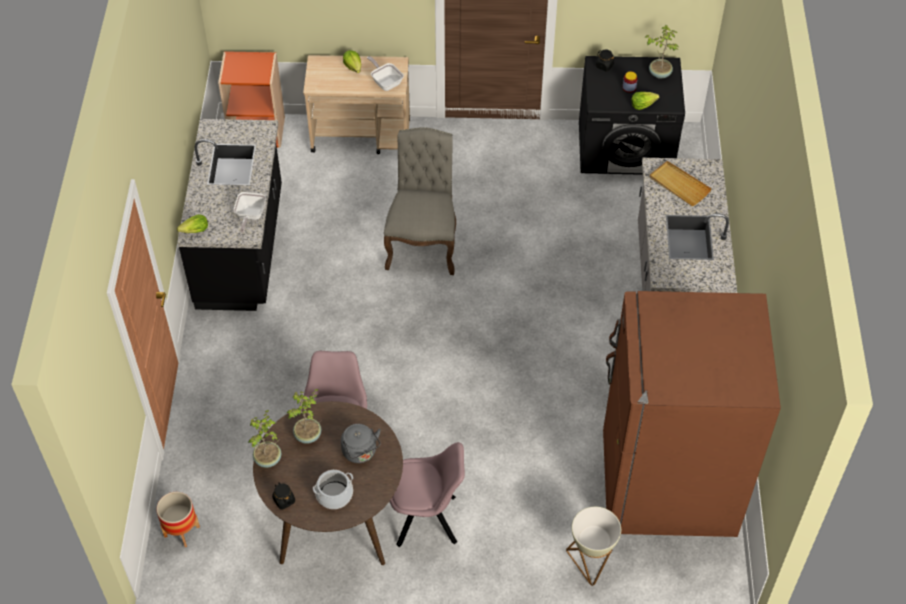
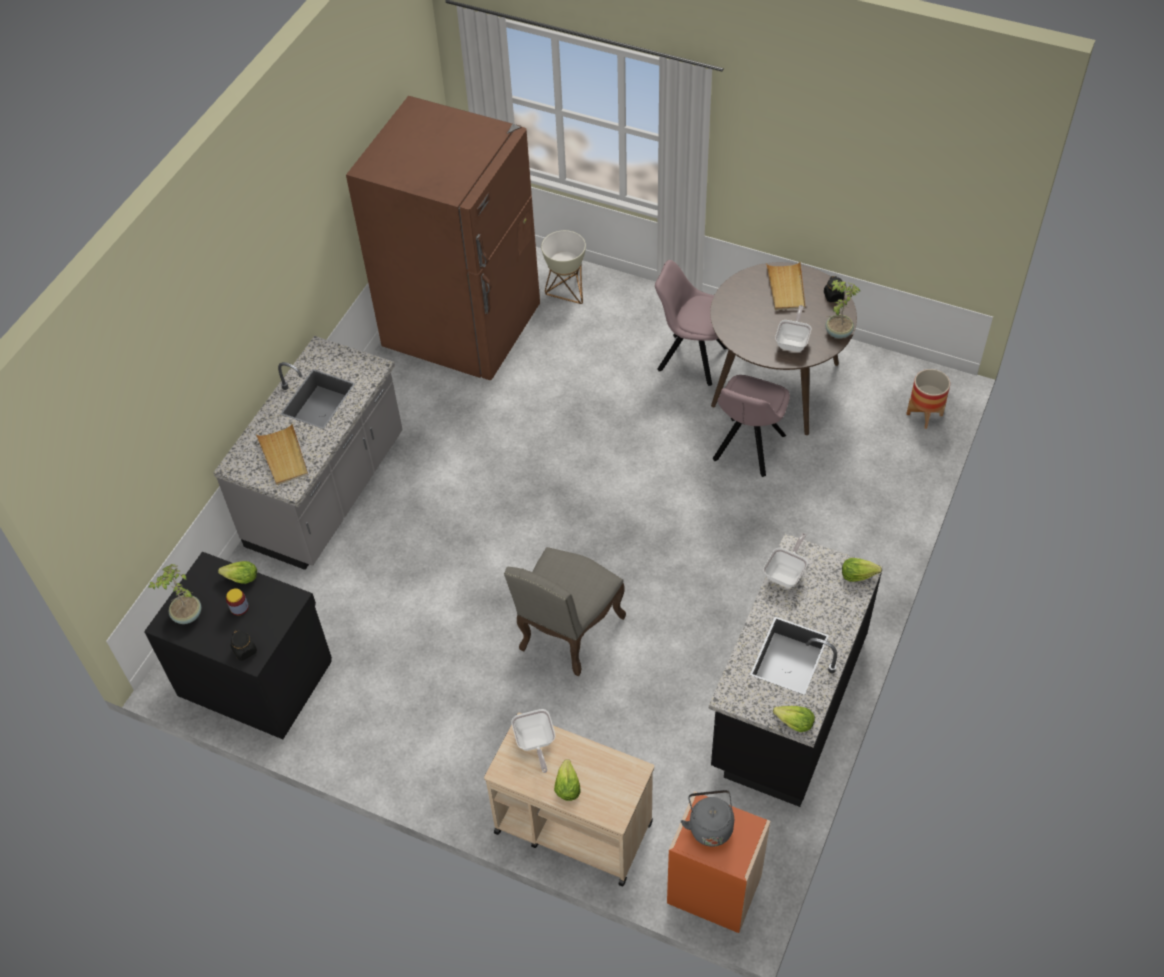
camera: 155 degrees left, 0 degrees up
potted plant [286,389,321,444] -> frying pan [775,305,811,352]
cooking pot [313,470,353,509] -> beige tray [766,262,805,310]
grey kettle [341,424,381,463] -> grey kettle moved to [681,790,734,847]
none -> lettuce [773,706,815,732]

